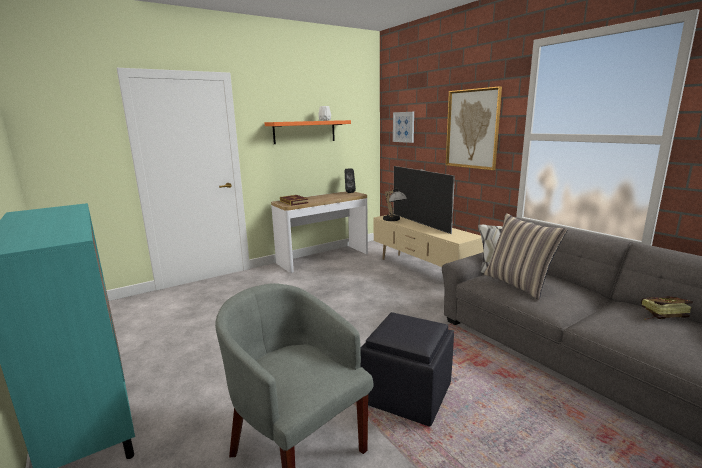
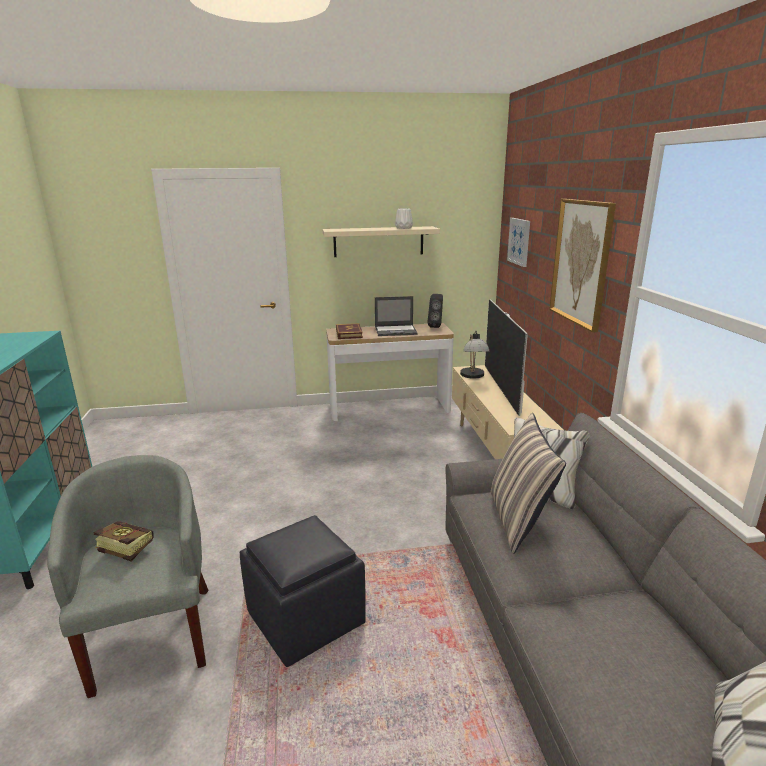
camera: 25 degrees right, 5 degrees up
orange shelf [265,120,351,144] -> beige shelf [323,226,440,257]
book [641,296,693,320] -> book moved to [94,521,154,562]
none -> laptop [375,296,418,336]

